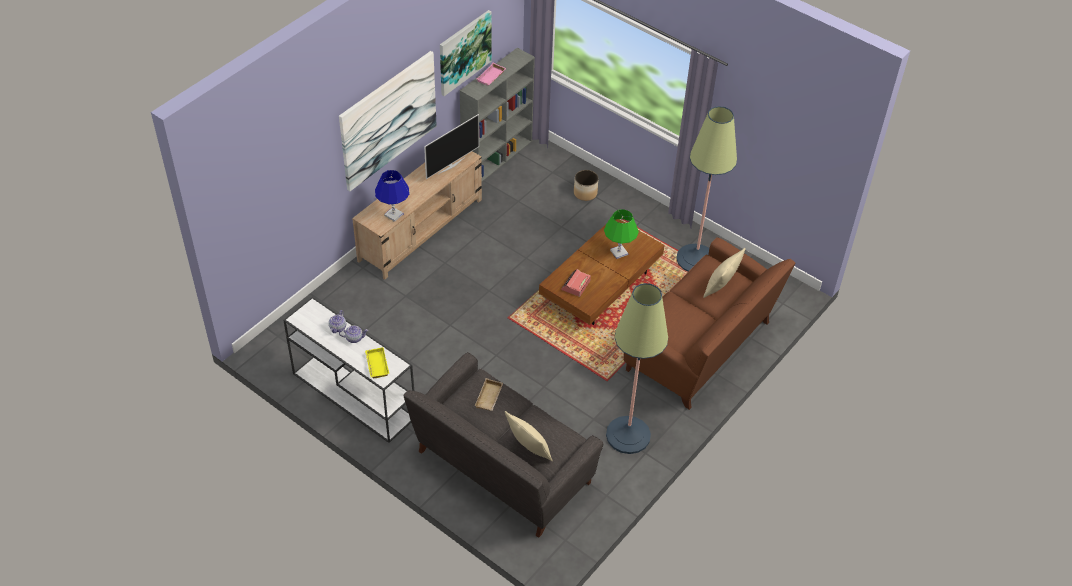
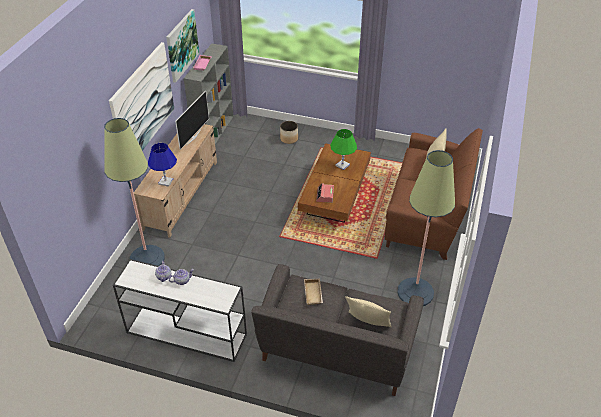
camera: 20 degrees left, 5 degrees down
yellow tray [365,347,389,378] -> none
floor lamp [676,106,737,272] -> floor lamp moved to [104,118,165,266]

